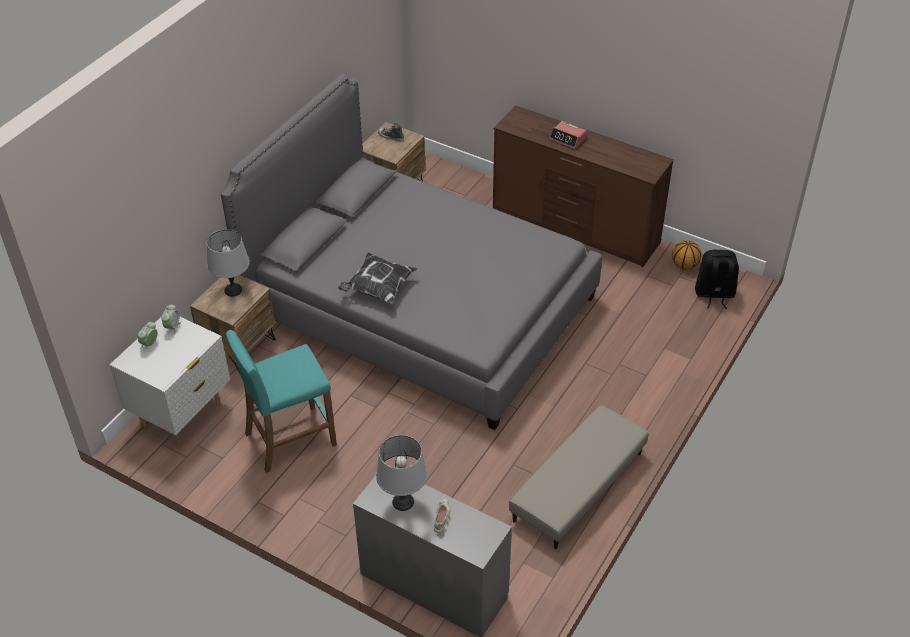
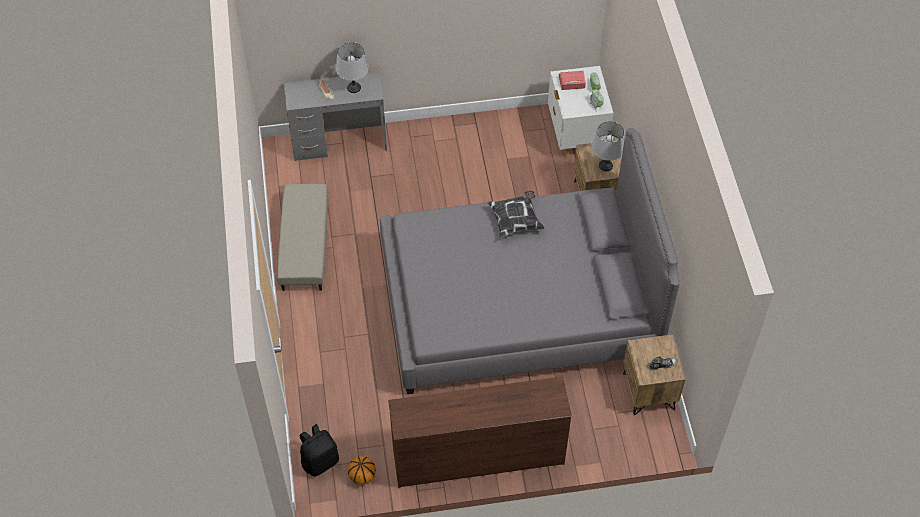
camera: 140 degrees right, 10 degrees up
turquoise stool [226,330,337,473] -> none
alarm clock [549,121,586,149] -> alarm clock moved to [559,71,586,90]

